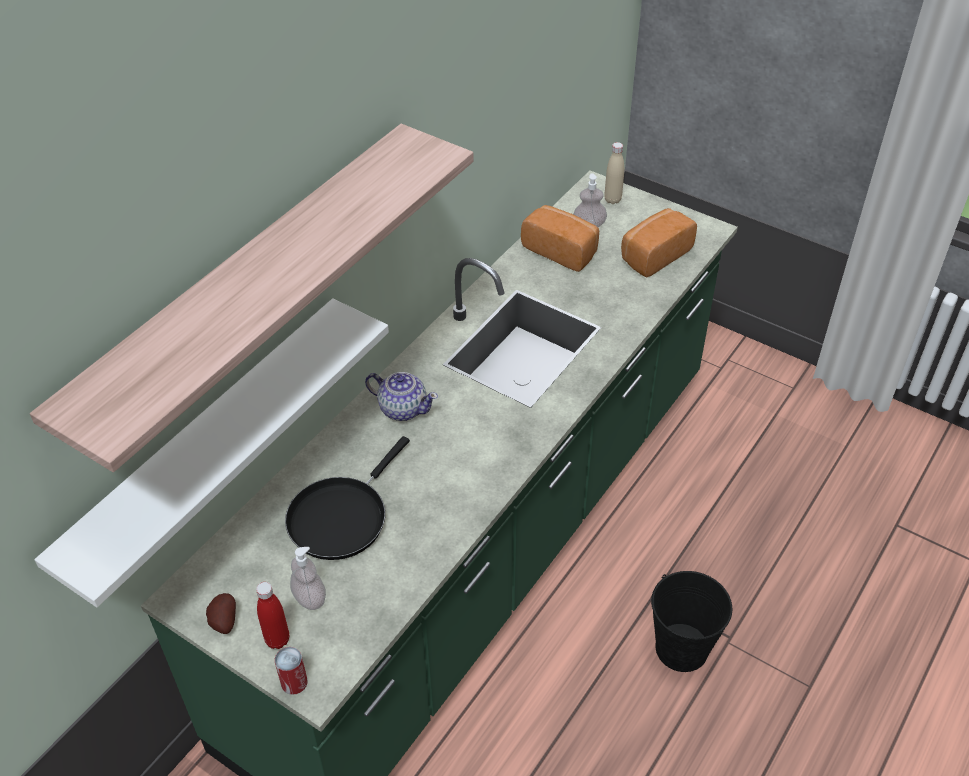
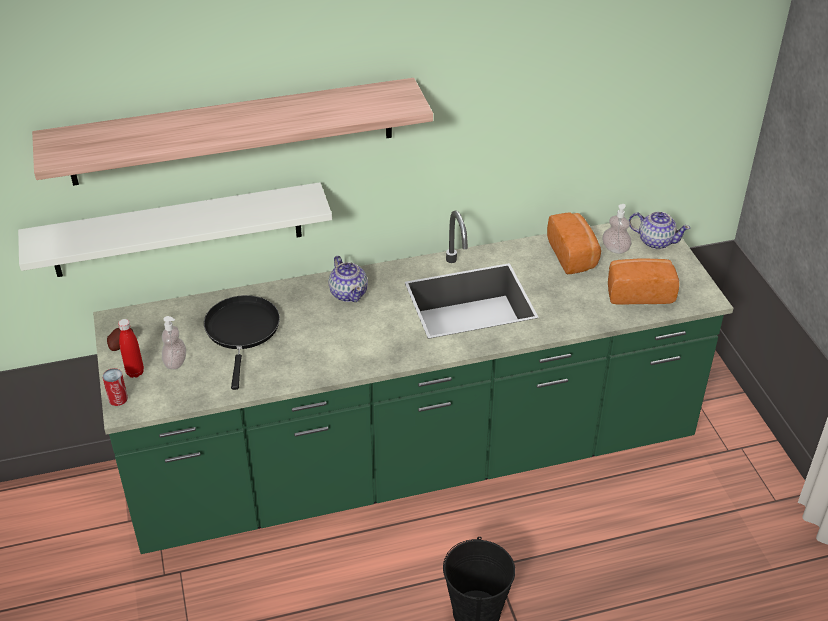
camera: 40 degrees right, 5 degrees down
black frying pan [285,436,410,560] -> black frying pan turned 105 degrees clockwise [204,295,280,390]
beige bottle [604,142,624,204] -> teapot [629,212,690,249]

